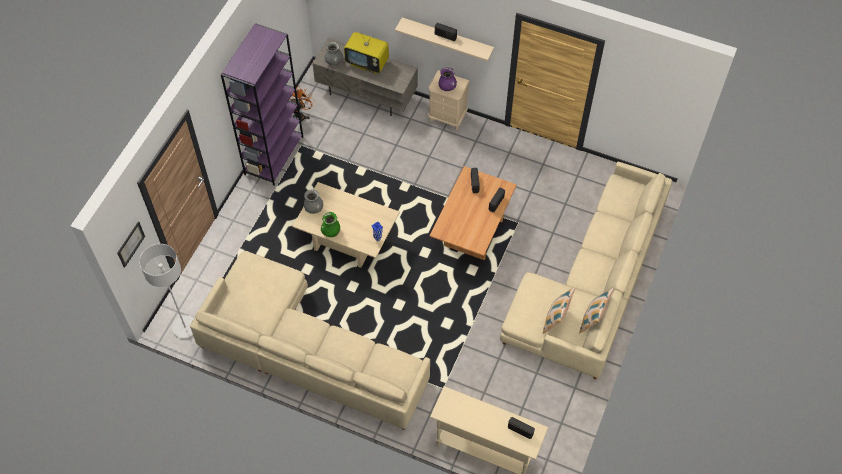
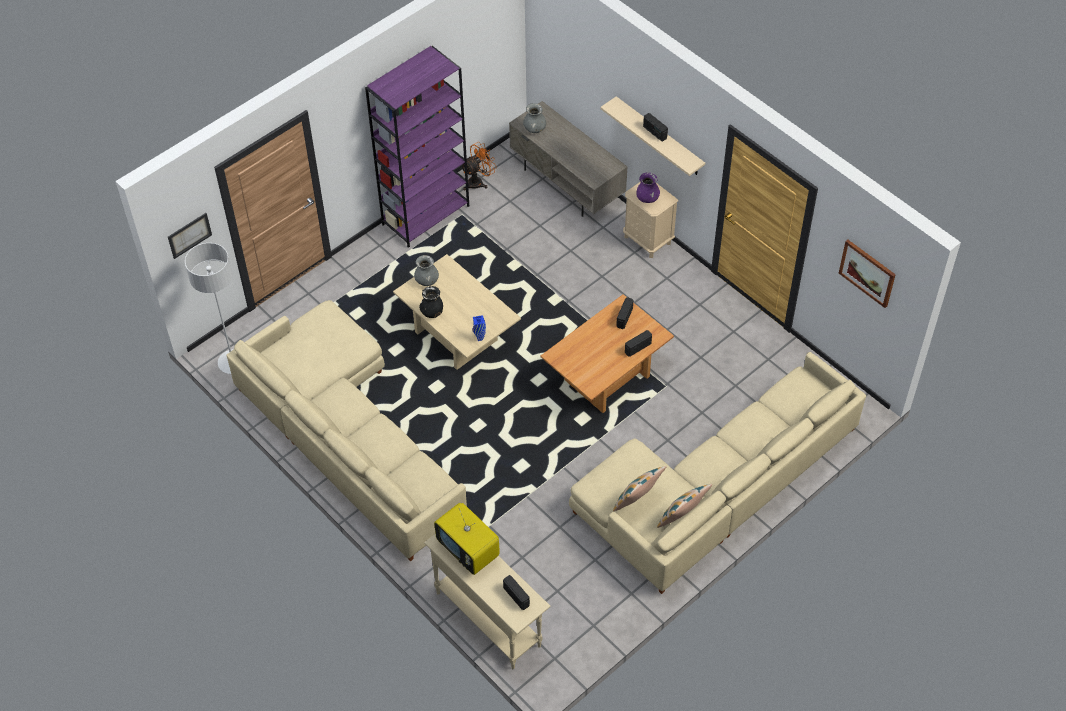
camera: 25 degrees right, 5 degrees down
green vase [321,212,340,237] -> black vase [419,286,443,318]
television [344,30,389,74] -> television moved to [434,503,500,575]
none -> picture [839,240,896,308]

